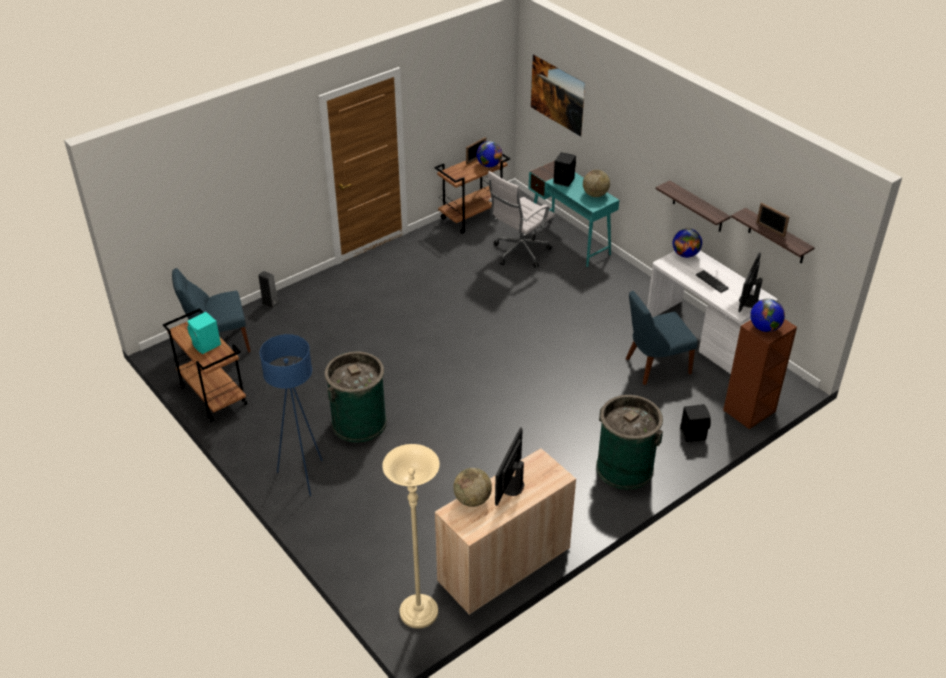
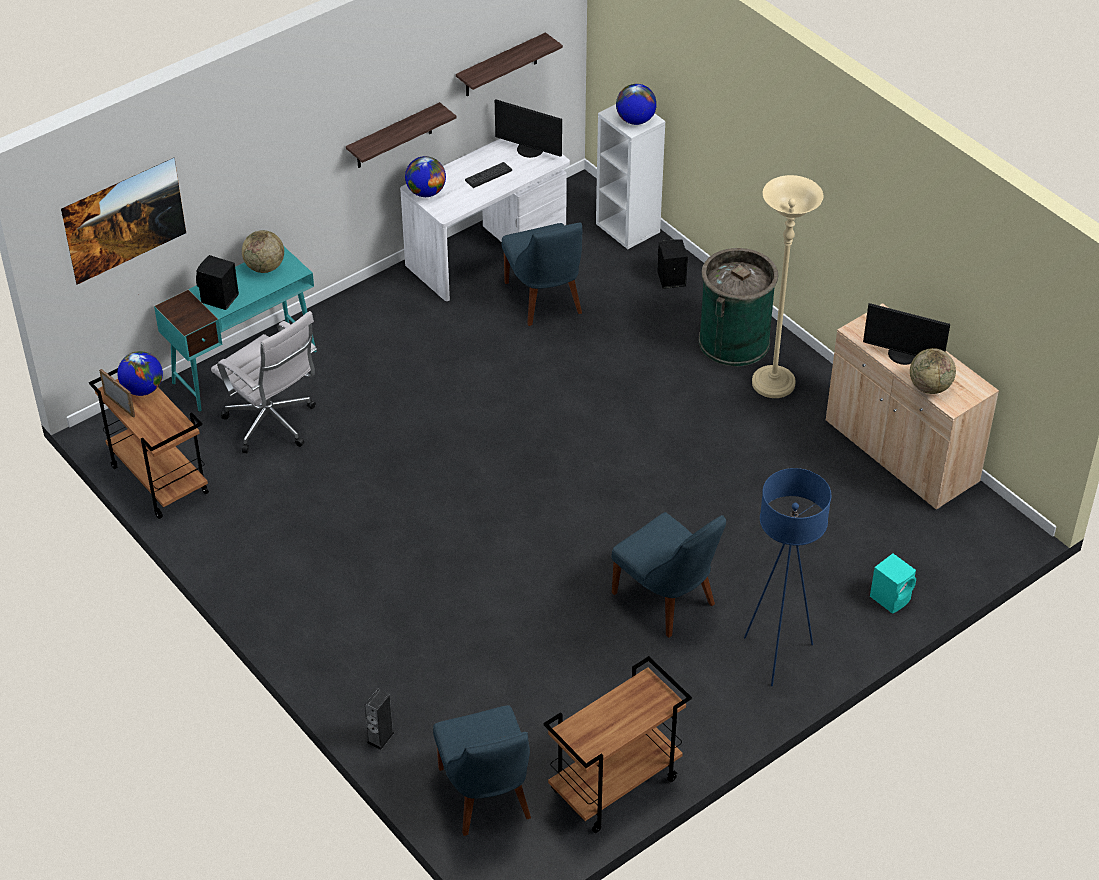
camera: 90 degrees left, 5 degrees up
turquoise speaker [187,312,221,354] -> turquoise speaker moved to [870,553,916,614]
green trash can [324,351,387,443] -> blue chair [612,512,726,638]
beige floor lamp [382,444,440,629] -> beige floor lamp moved to [752,175,823,398]
brown bookcase [723,319,797,429] -> white bookcase [596,104,665,249]
picture frame [757,202,790,237] -> none

